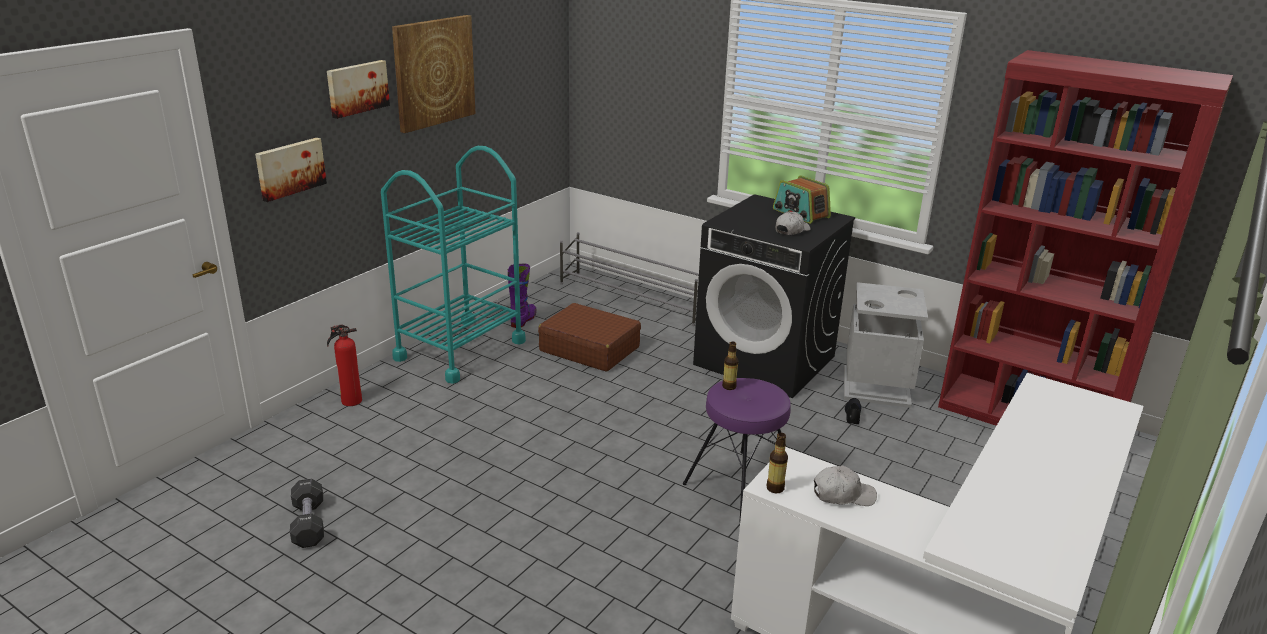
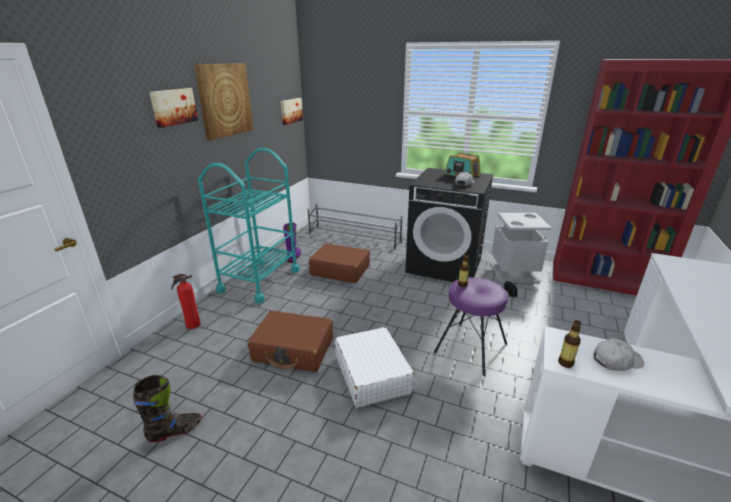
camera: 10 degrees left, 0 degrees up
picture [255,138,327,202] -> picture moved to [281,98,303,125]
black dumbbell [290,478,324,548] -> black boot [133,375,201,443]
none -> brown suitcase [248,311,333,372]
none -> white suitcase [335,327,415,408]

